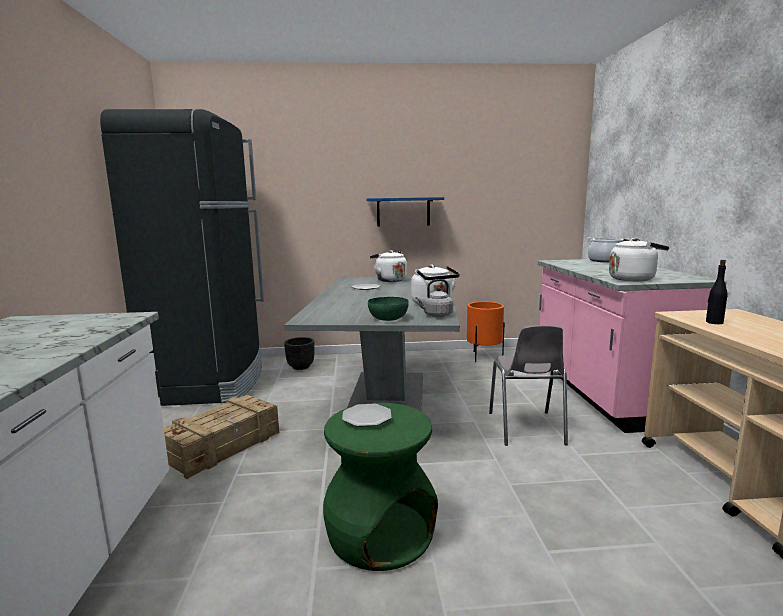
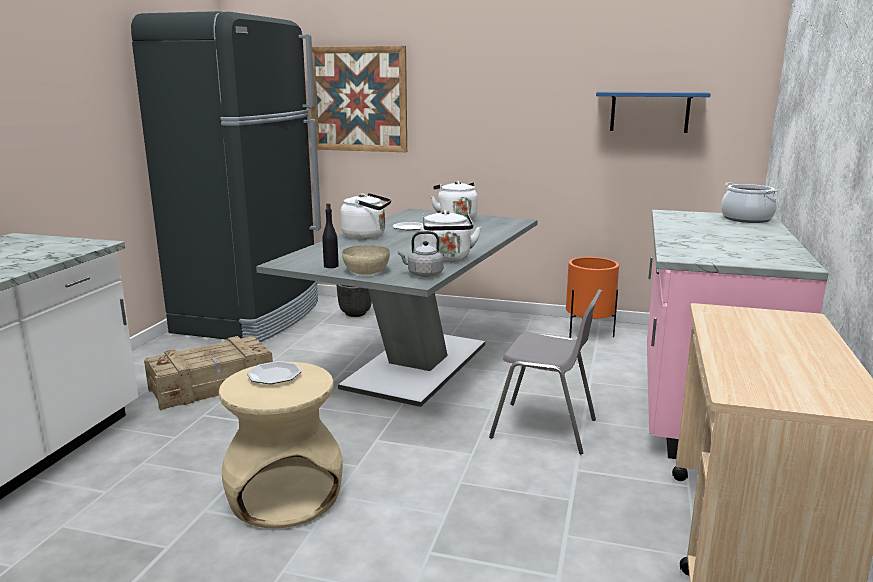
camera: 20 degrees right, 5 degrees up
green stool [323,403,438,571] -> beige stool [219,362,343,528]
blue shelf [366,197,444,227] -> blue shelf moved to [596,91,711,133]
green bowl [368,297,409,321] -> beige bowl [342,246,390,275]
grey chair [489,325,568,446] -> grey chair turned 90 degrees counterclockwise [489,289,602,454]
white kettle [609,238,669,281] -> white kettle moved to [340,193,391,239]
black bottle [706,260,728,324] -> black bottle moved to [322,203,339,268]
none -> picture [311,46,407,152]

